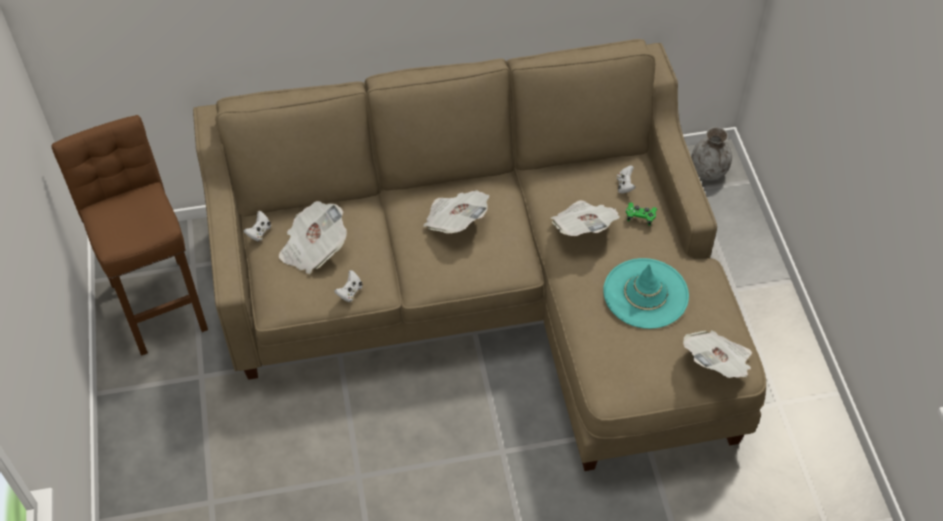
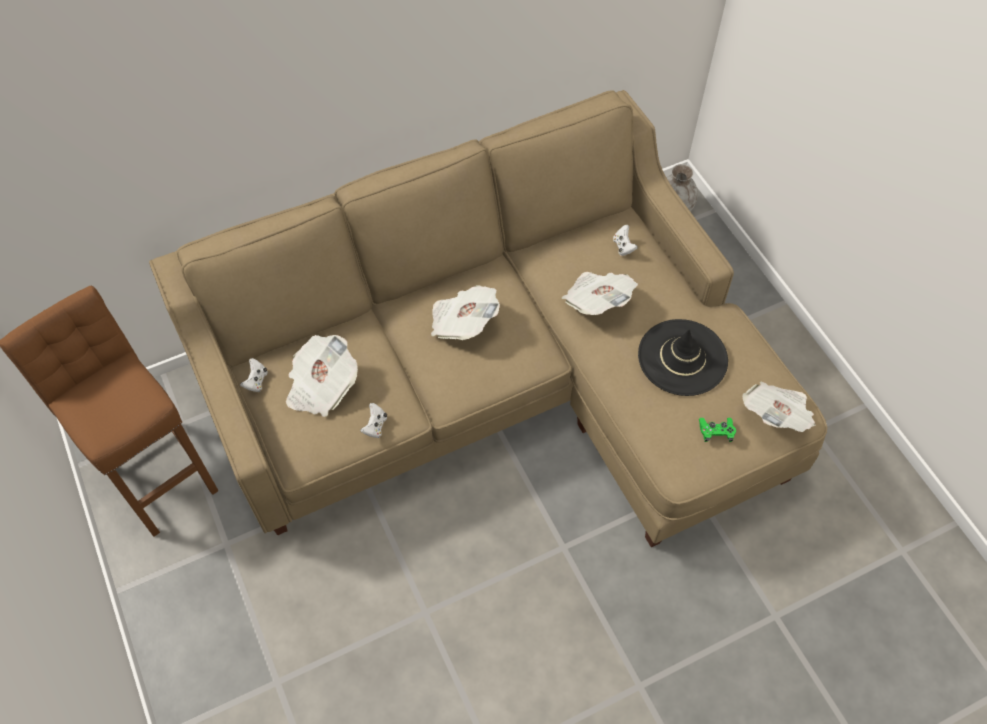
camera: 15 degrees left, 5 degrees up
turquoise hat [603,258,689,329] -> black hat [638,319,728,396]
green game controller [626,202,657,226] -> green game controller moved to [699,418,736,442]

